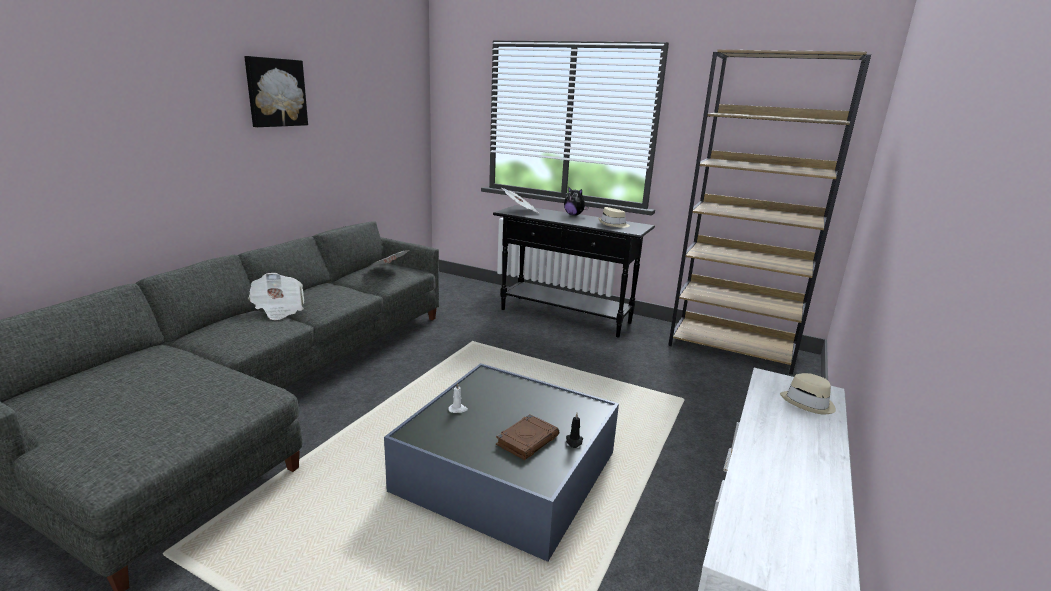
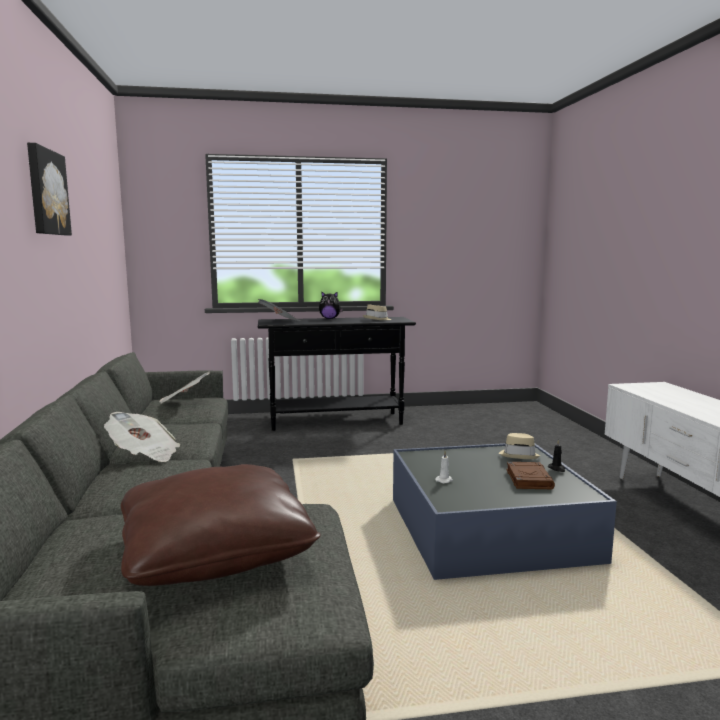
camera: 35 degrees left, 10 degrees down
brown bookcase [668,50,871,375] -> none
beige hat [780,373,836,415] -> beige hat moved to [499,433,540,459]
none -> brown pillow [121,464,320,586]

